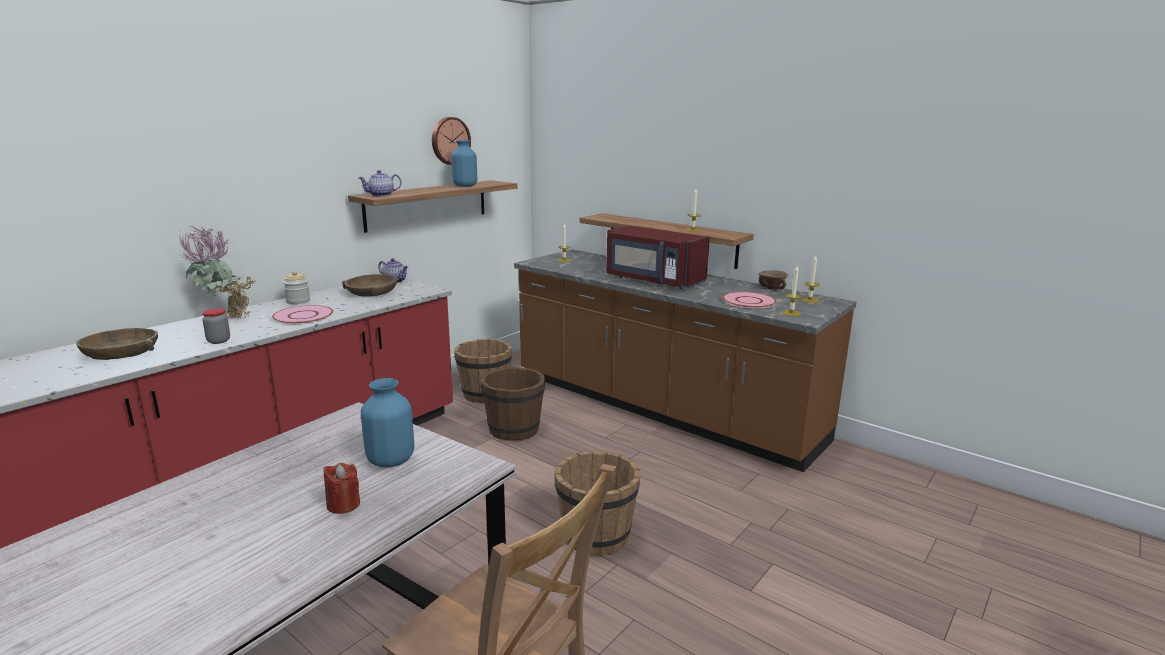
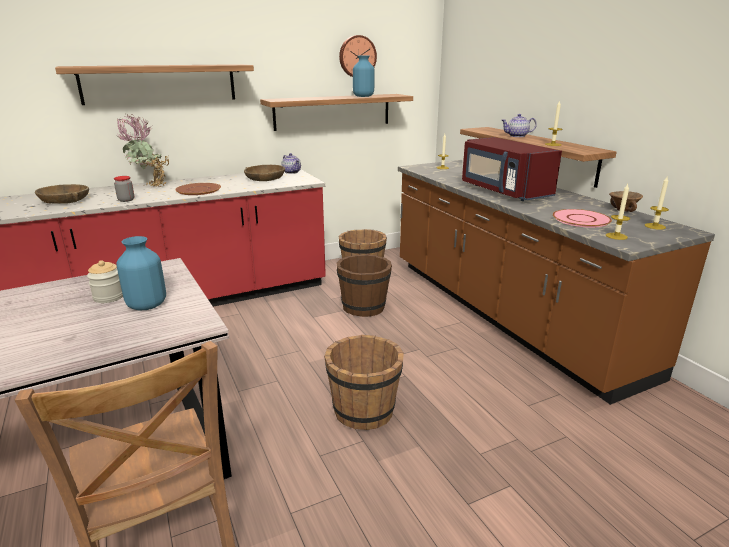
camera: 25 degrees right, 5 degrees up
pink plate [272,305,333,324] -> brown plate [175,183,221,195]
jar [283,271,310,304] -> jar moved to [87,260,123,303]
red candle [323,463,360,514] -> none
teapot [359,170,402,196] -> teapot moved to [501,114,537,137]
none -> shelf [55,64,254,105]

